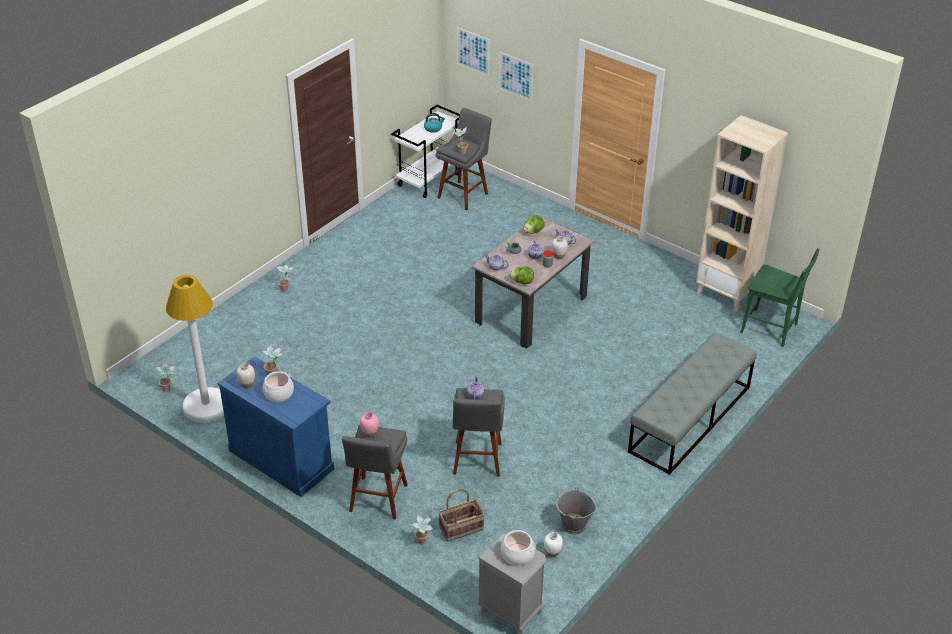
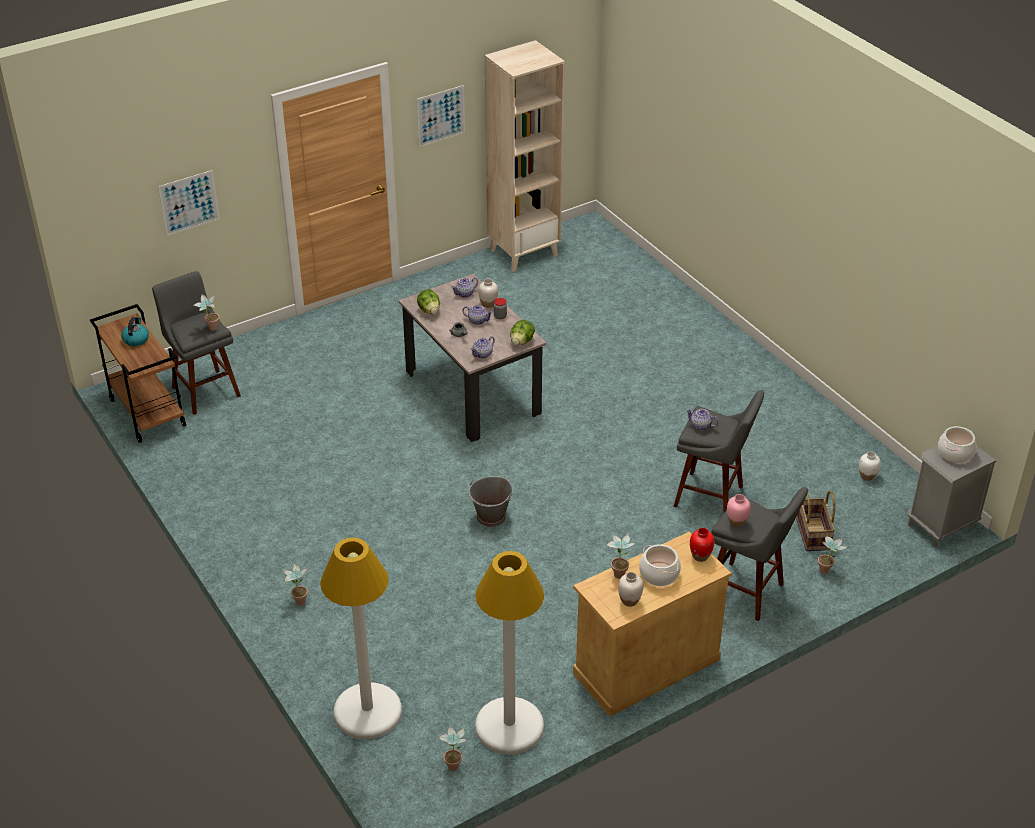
camera: 70 degrees left, 0 degrees up
blue cabinet [217,356,334,497] -> beige cabinet [573,532,732,717]
white cart [391,105,460,198] -> brown cart [90,304,186,443]
picture [457,27,490,76] -> picture moved to [416,85,465,147]
grey bucket [556,487,597,534] -> grey bucket moved to [469,477,513,527]
grey bench [628,332,757,475] -> none
green chair [740,248,819,347] -> none
none -> white floor lamp [320,538,402,740]
none -> red vase [690,528,715,562]

